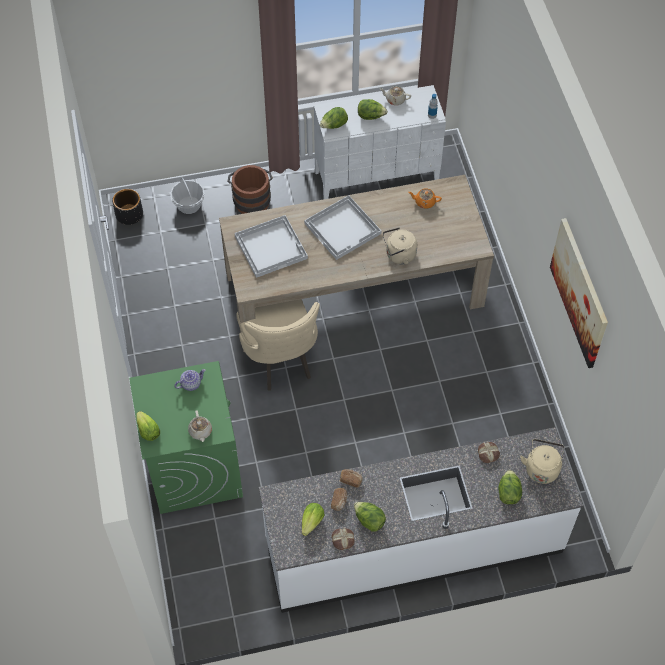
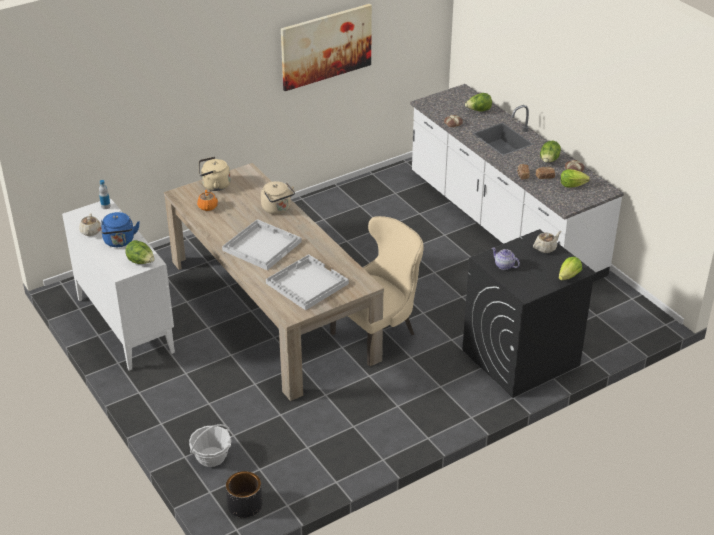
camera: 110 degrees left, 20 degrees down
green washing machine [129,361,243,514] -> black washing machine [462,229,597,398]
brown bucket [227,165,273,214] -> none
lettuce [358,99,388,120] -> blue kettle [101,212,140,247]
beige kettle [520,439,565,484] -> beige kettle moved to [199,157,231,191]

